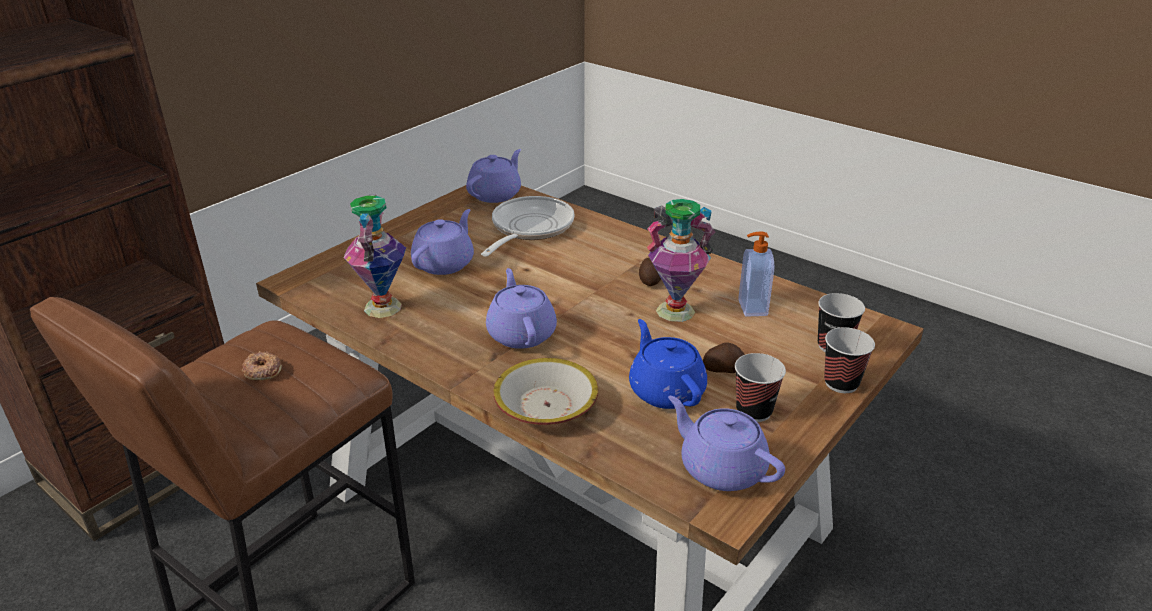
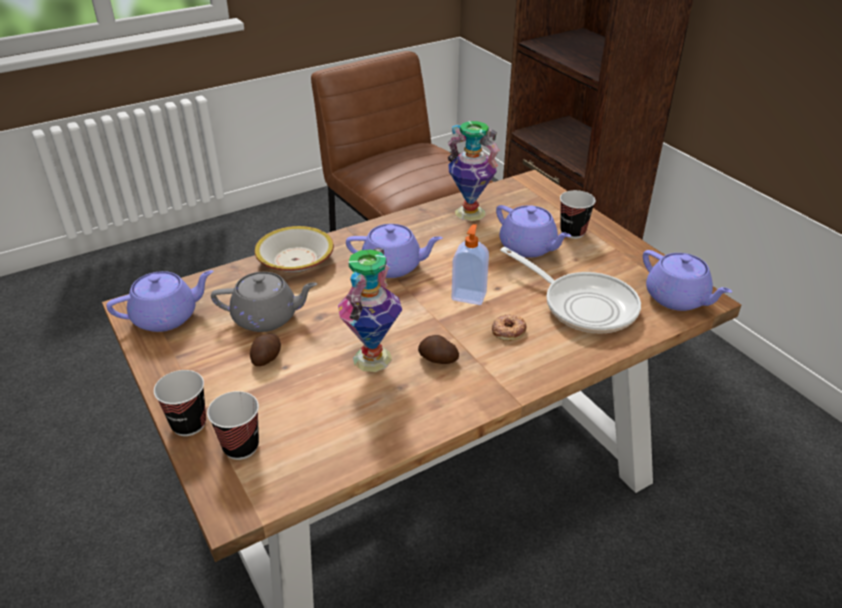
camera: 110 degrees right, 5 degrees up
donut [242,351,282,380] -> donut moved to [492,314,526,341]
blue teapot [629,319,707,409] -> grey teapot [211,272,317,332]
cup [735,353,786,422] -> cup moved to [560,190,596,239]
soap dispenser [738,231,774,317] -> soap dispenser moved to [451,224,489,305]

